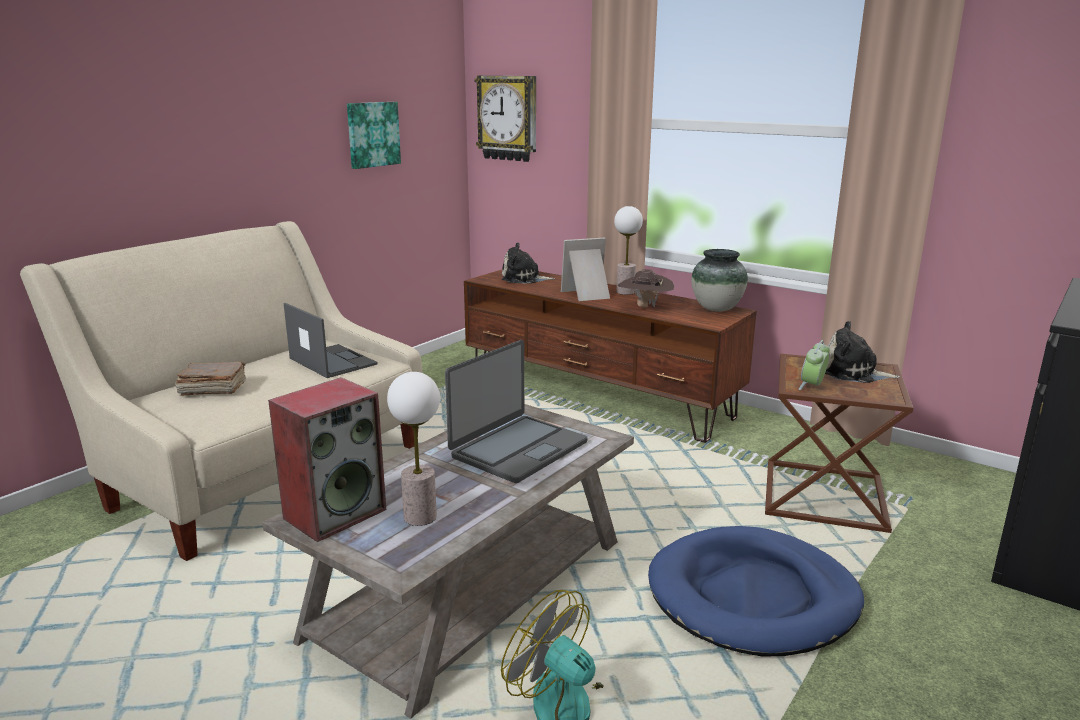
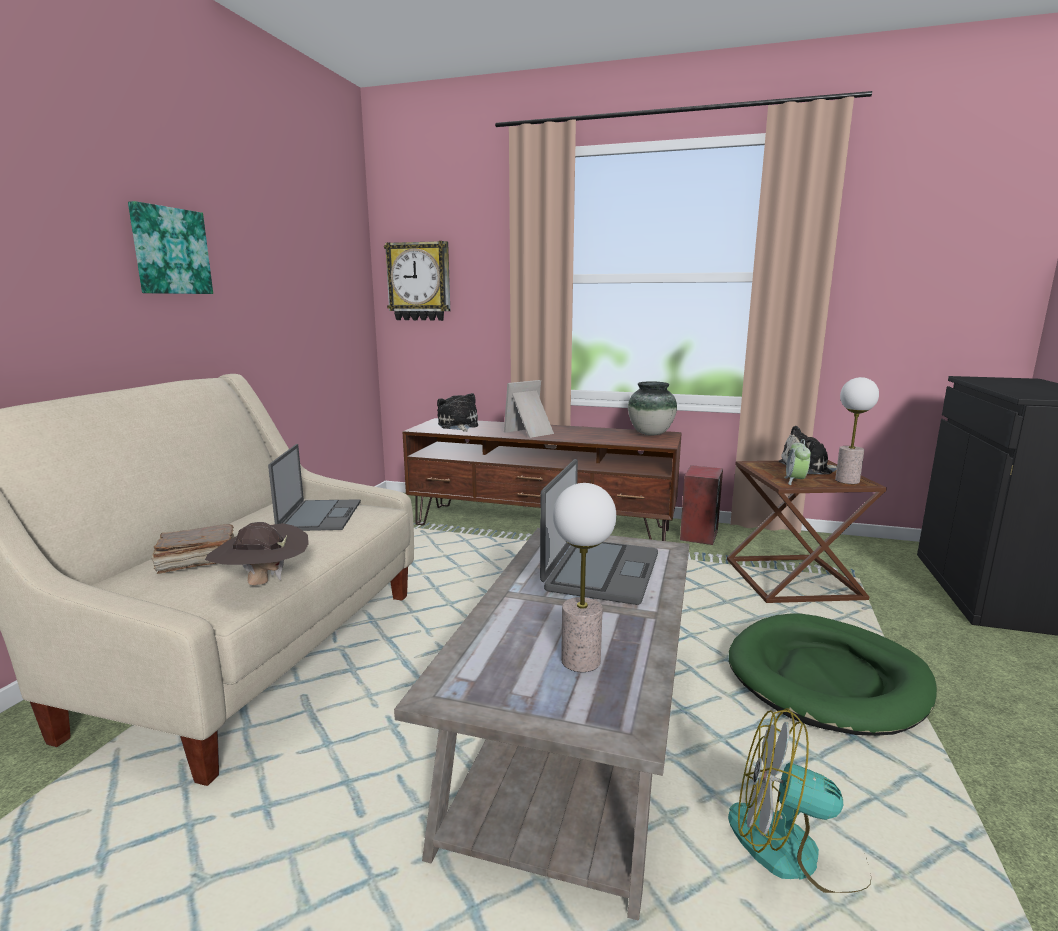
camera: 20 degrees left, 5 degrees down
speaker [268,377,386,542] -> speaker moved to [680,465,723,545]
laptop [284,303,378,378] -> laptop turned 60 degrees clockwise [268,444,361,531]
picture [347,102,401,169] -> picture moved to [128,201,213,294]
plush toy [502,243,555,284] -> plush toy turned 90 degrees clockwise [437,393,478,432]
table lamp [614,206,643,295] -> table lamp moved to [835,377,879,484]
brown hat [618,269,674,308] -> brown hat moved to [205,522,309,585]
blue dog bed [648,526,864,656] -> green dog bed [729,613,937,736]

